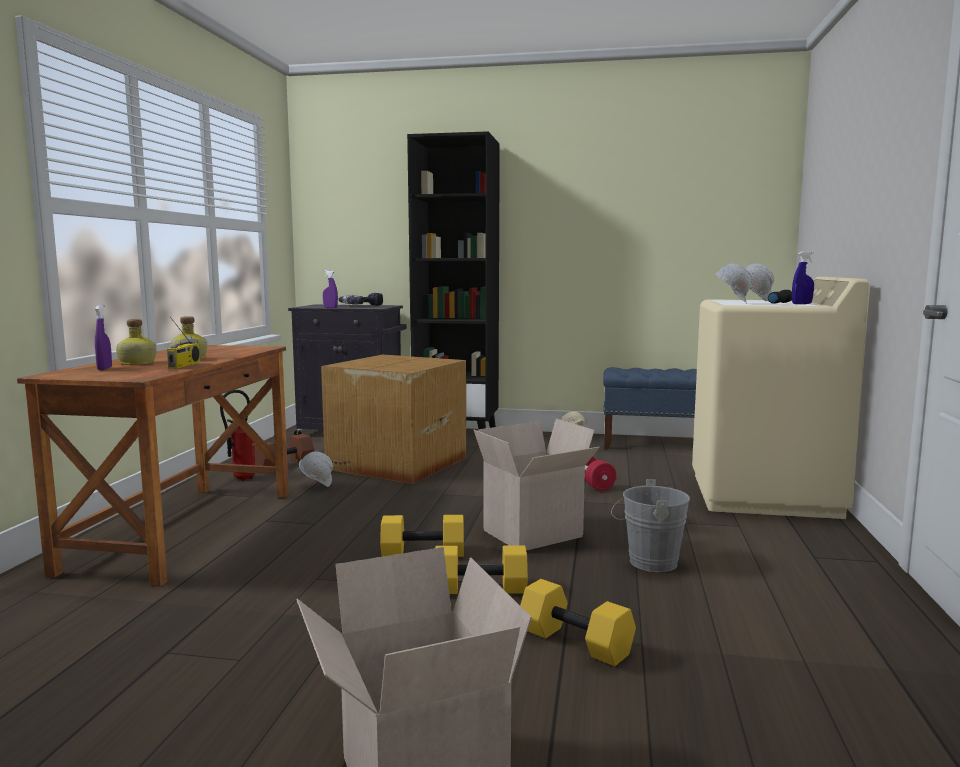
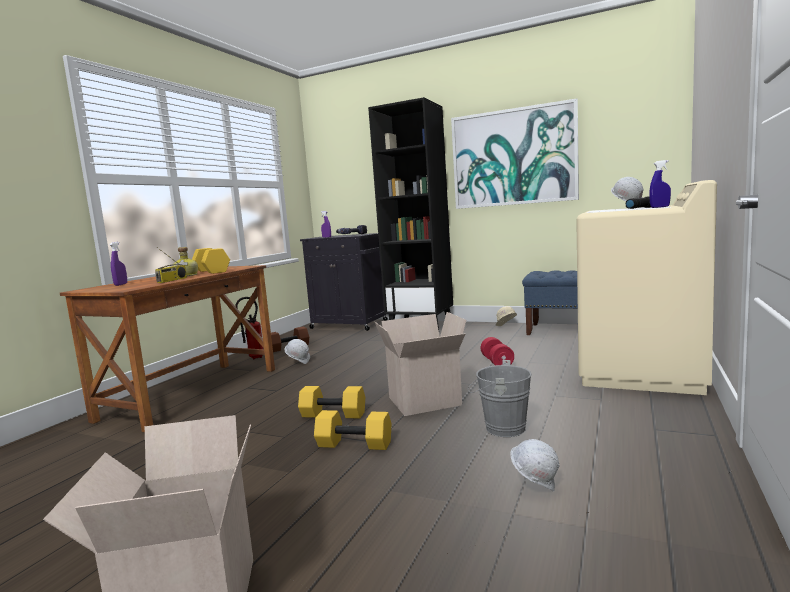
camera: 15 degrees right, 0 degrees up
bottle [116,319,156,365] -> none
cardboard box [321,355,466,484] -> none
yellow dumbbell [520,579,636,666] -> yellow dumbbell moved to [192,248,230,274]
white hard hat [715,264,752,304] -> white hard hat moved to [510,439,560,492]
none -> picture [451,98,579,209]

